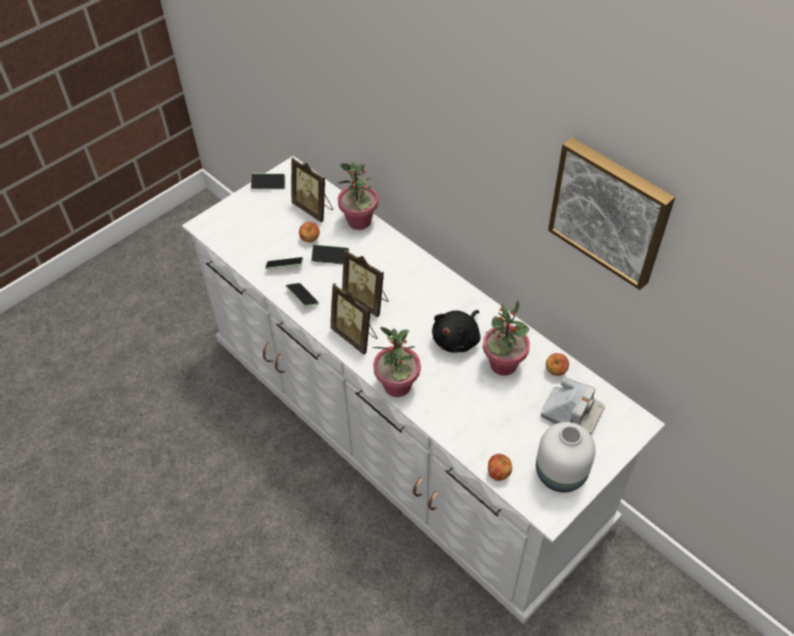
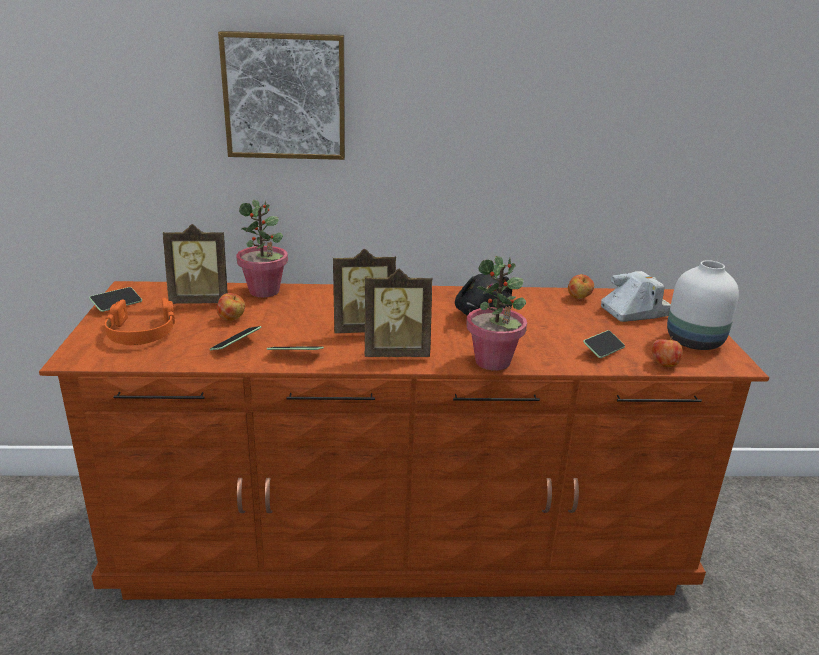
camera: 50 degrees left, 25 degrees down
white dresser [182,156,665,624] -> brown dresser [39,281,769,600]
phone [311,245,349,264] -> phone moved to [583,330,625,358]
potted plant [483,300,530,376] -> none
picture [548,137,675,290] -> picture moved to [218,31,345,160]
none -> orange headphones [104,298,175,345]

